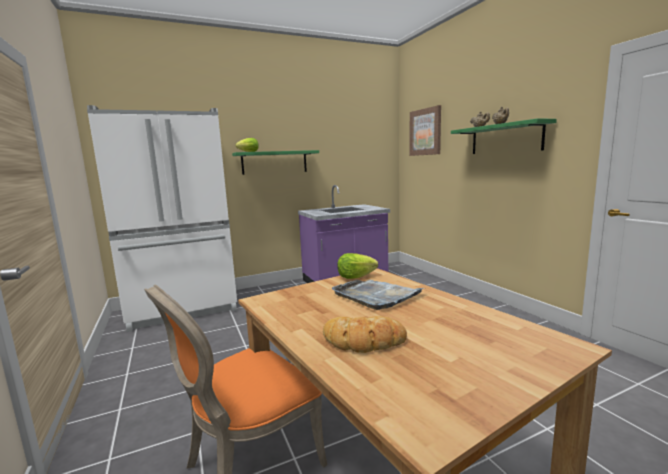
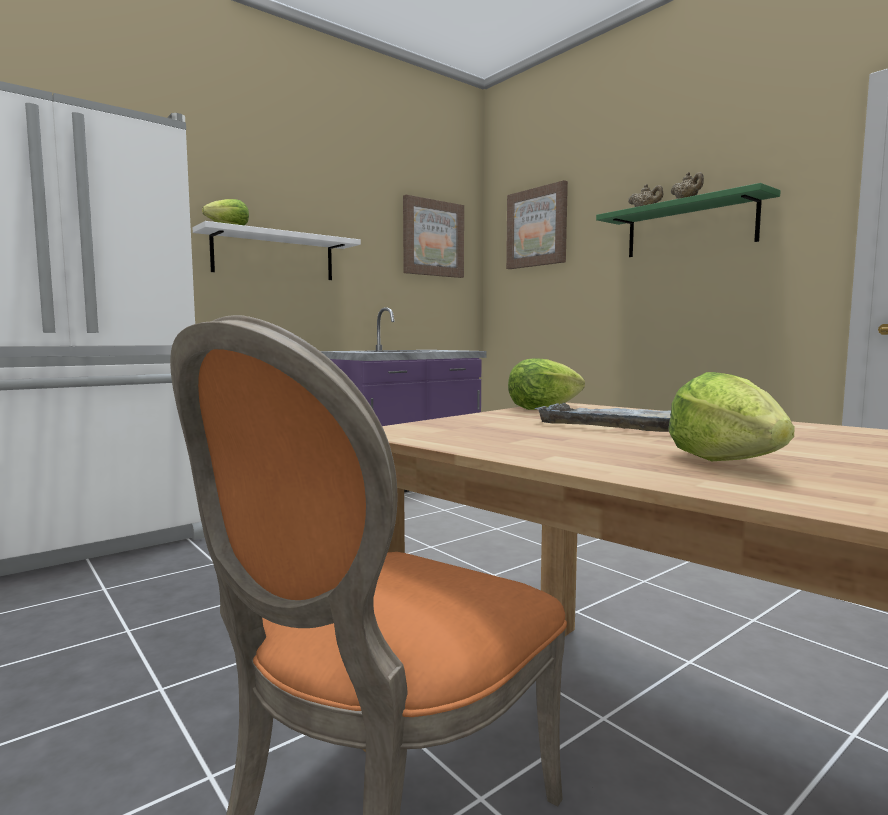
camera: 15 degrees left, 5 degrees down
green shelf [232,150,319,175] -> white shelf [192,221,361,280]
bread [323,316,407,353] -> lettuce [668,372,795,461]
none -> picture [403,195,464,278]

